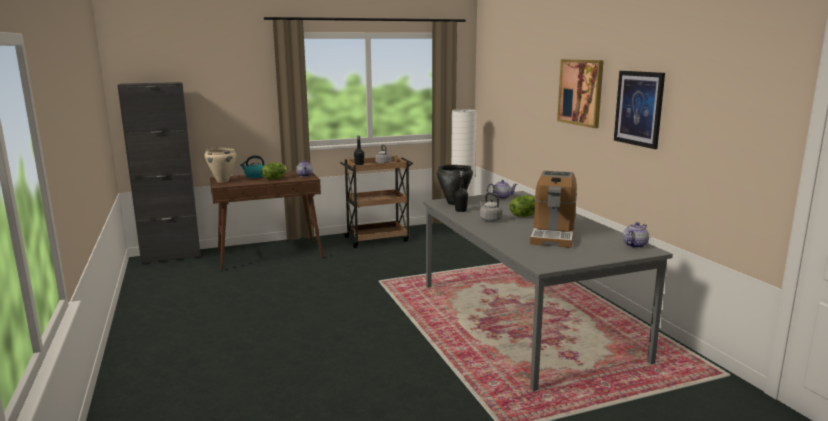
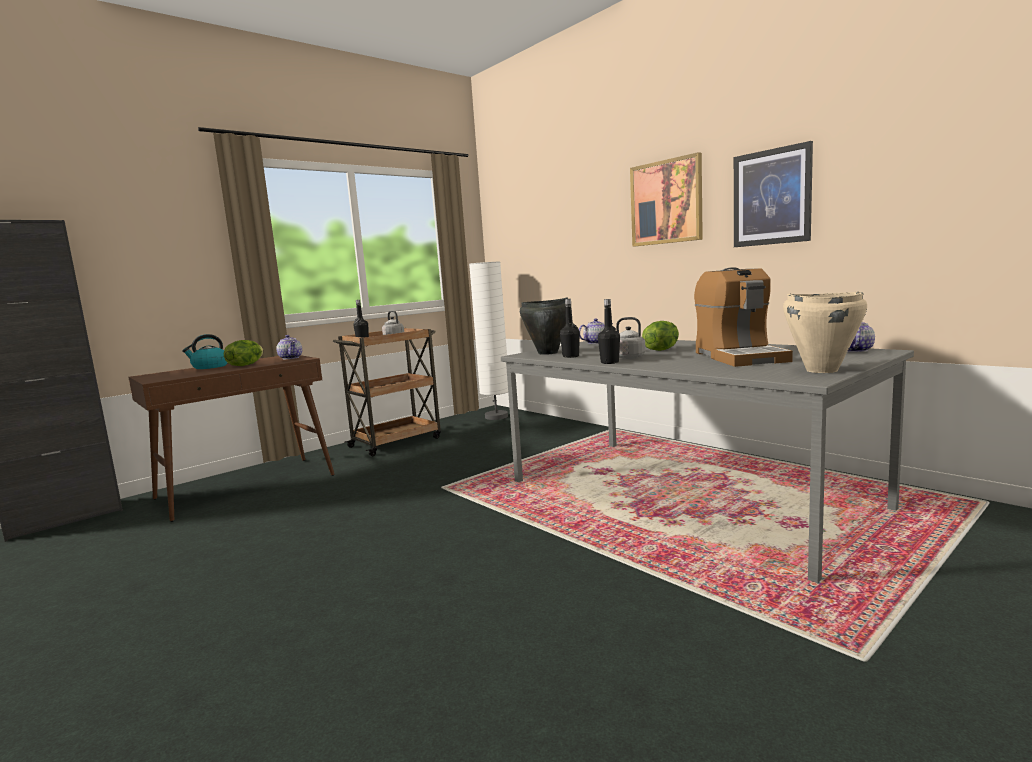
camera: 20 degrees left, 5 degrees down
beige cooking pot [204,147,237,183] -> beige cooking pot moved to [783,292,867,373]
none -> black bottle [598,299,620,364]

